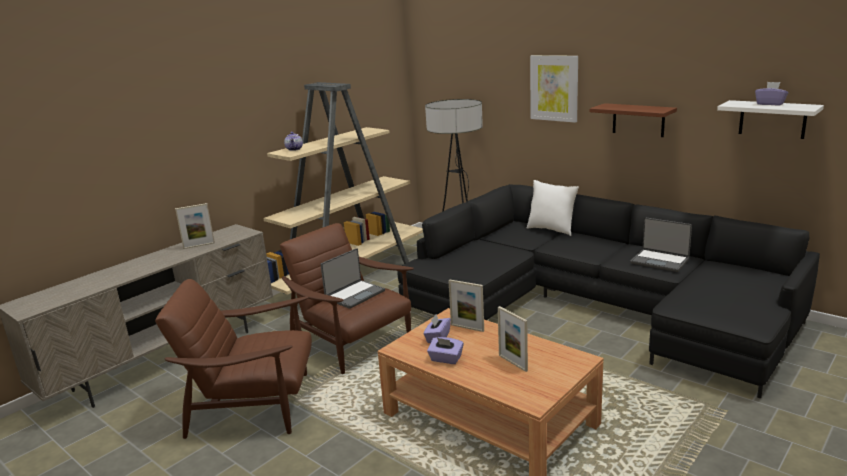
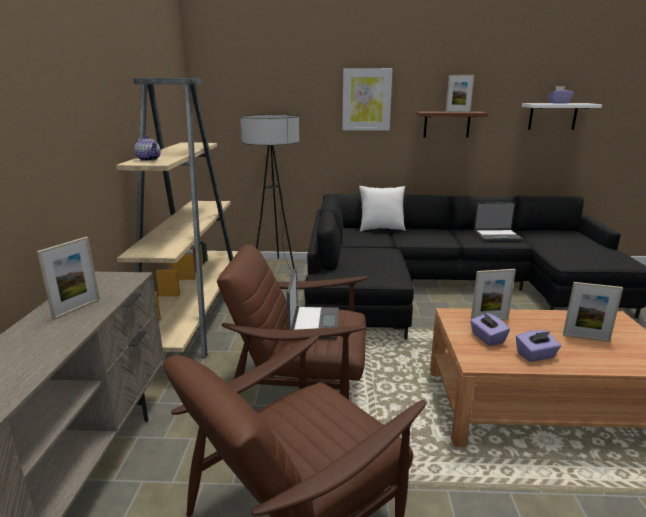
camera: 40 degrees left, 0 degrees up
none -> picture frame [446,75,474,112]

